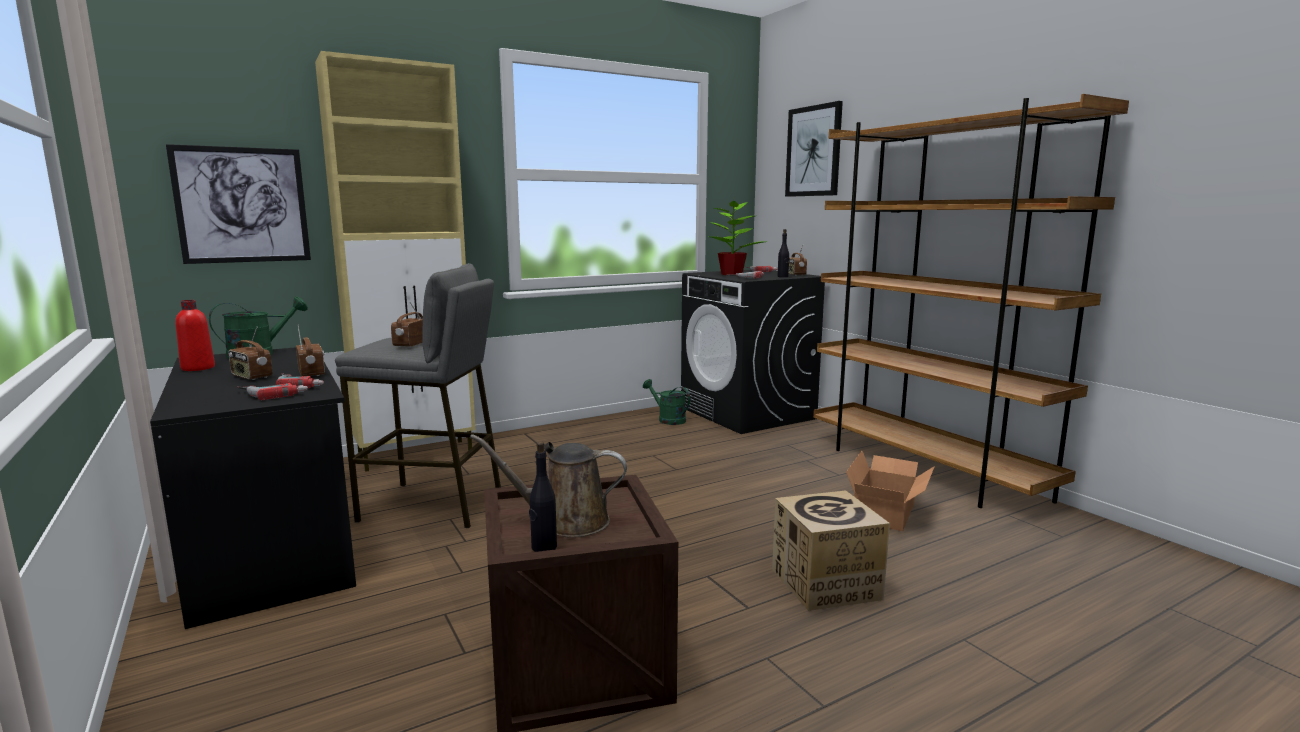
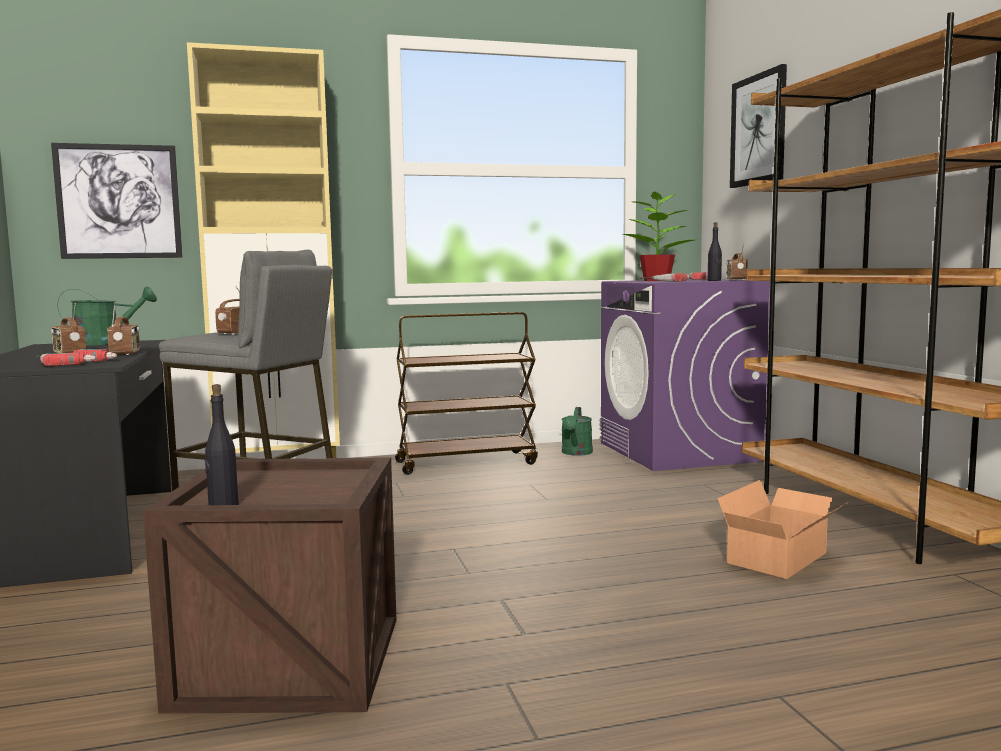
camera: 15 degrees right, 5 degrees down
red bottle [175,300,215,371] -> none
brown watering can [470,434,627,538] -> none
green watering can [643,379,690,425] -> green watering can turned 135 degrees counterclockwise [561,407,593,456]
black washing machine [681,270,825,434] -> purple washing machine [601,279,770,471]
cardboard box [772,490,890,611] -> none
none -> brown cart [395,312,538,475]

